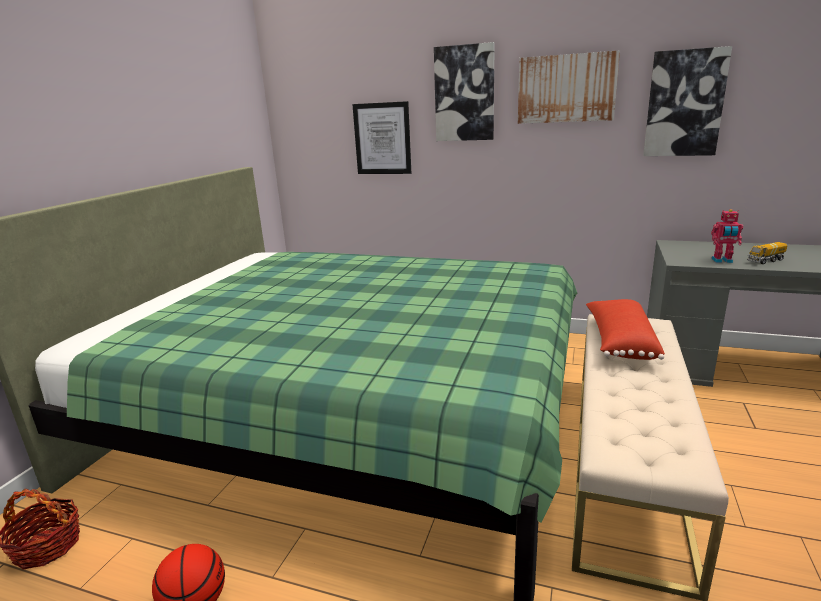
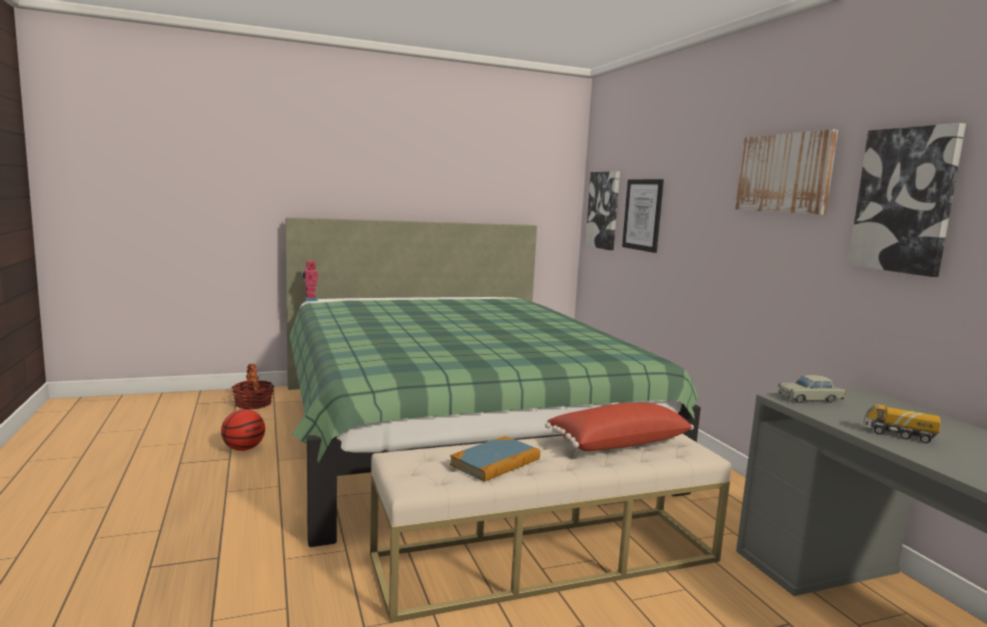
camera: 50 degrees right, 10 degrees down
picture [434,42,495,141] -> picture moved to [585,171,620,250]
toy robot [711,209,743,263] -> toy robot moved to [301,259,318,301]
none -> book [450,436,540,482]
none -> beige toy car [778,375,846,403]

